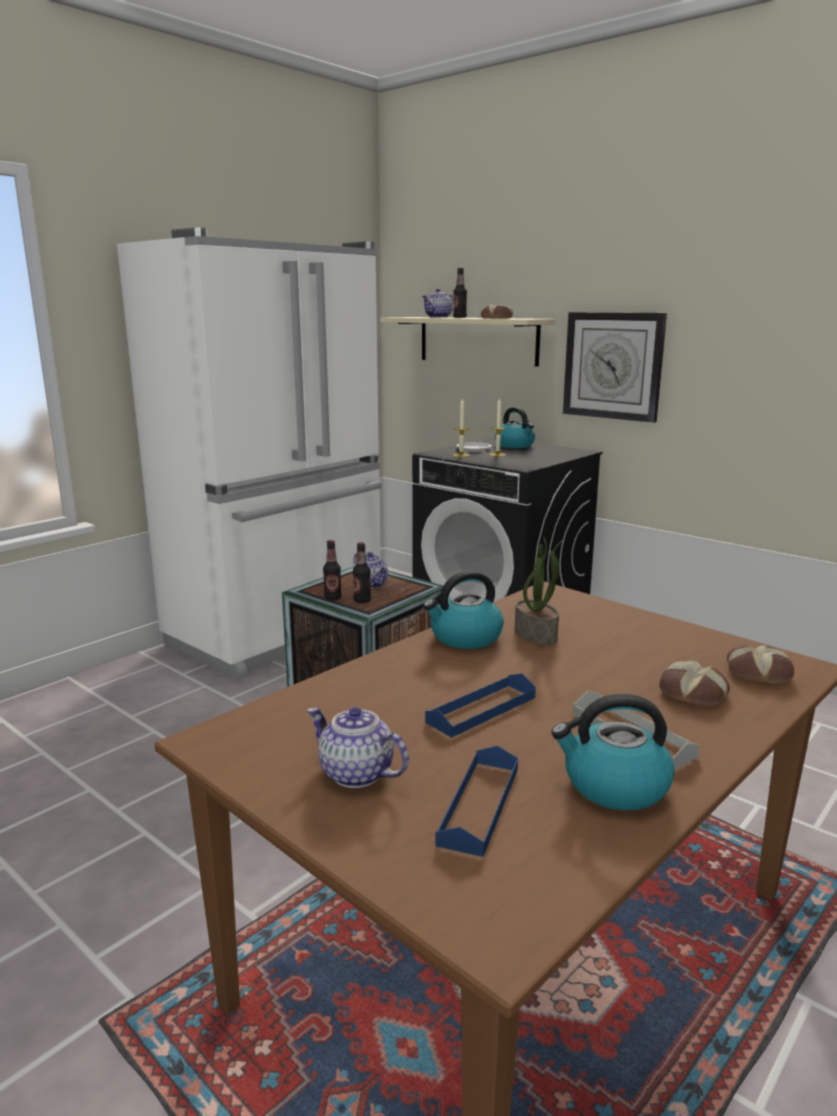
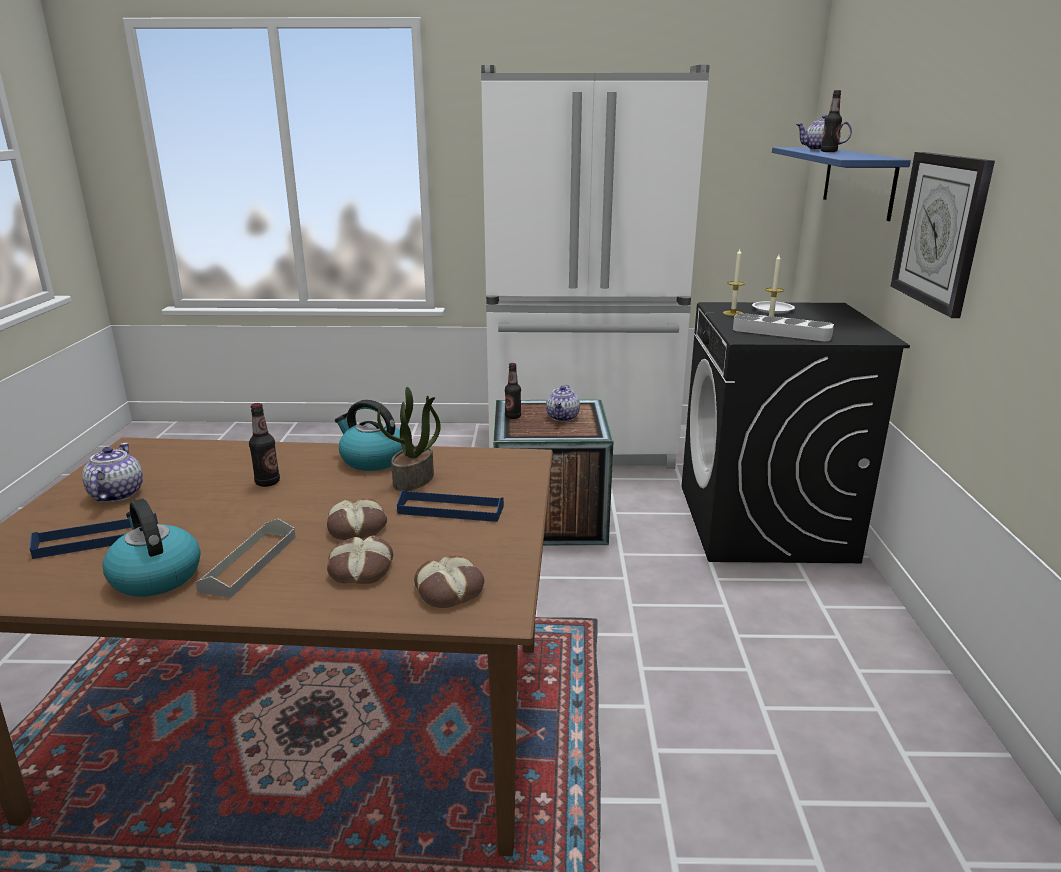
camera: 50 degrees right, 5 degrees up
bottle [353,542,371,603] -> bottle moved to [249,403,280,487]
beige shelf [380,317,556,367] -> blue shelf [772,147,911,221]
blue tray [425,673,536,738] -> blue tray moved to [397,490,504,522]
bread [481,304,513,319] -> bread moved to [327,498,387,540]
kettle [495,407,535,448] -> none
none -> grey tray [733,313,834,341]

